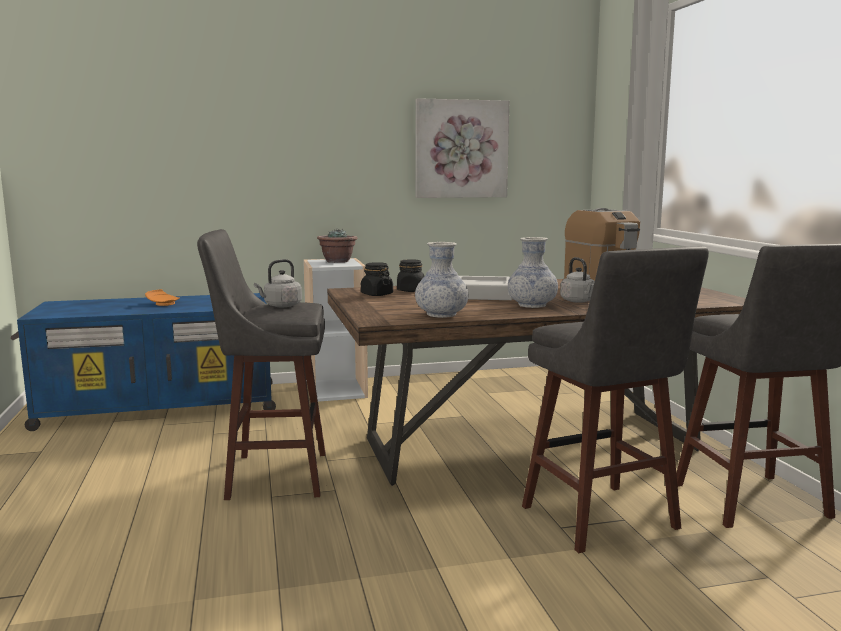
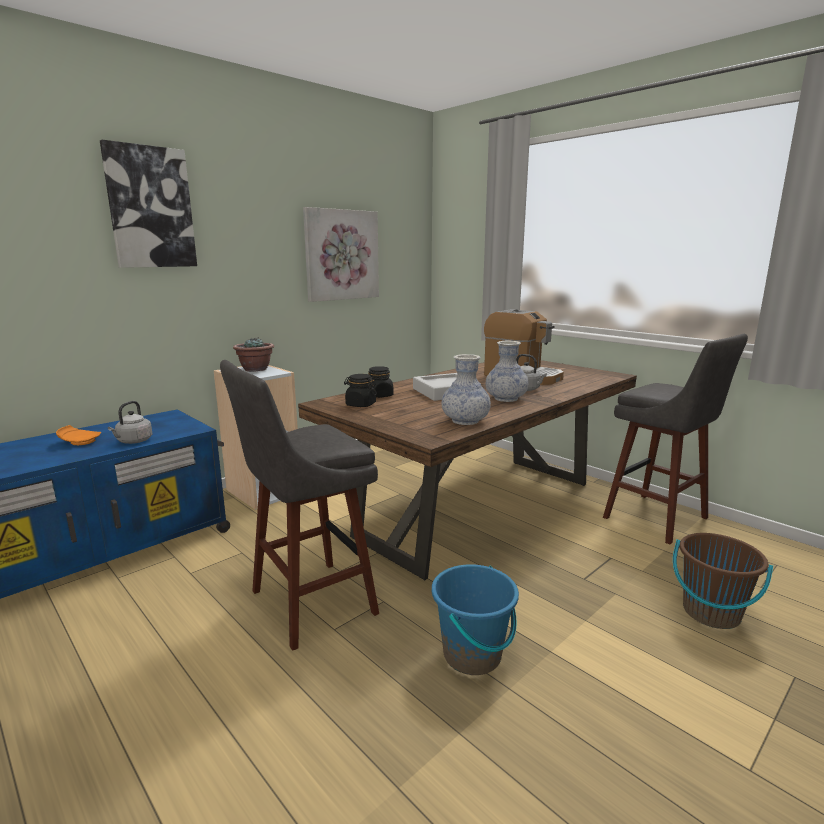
camera: 30 degrees left, 5 degrees up
grey kettle [254,259,302,307] -> grey kettle moved to [108,401,152,444]
grey stool [522,246,709,553] -> none
none -> picture [100,140,197,268]
none -> blue bucket [432,564,519,675]
none -> brown bucket [673,533,773,629]

